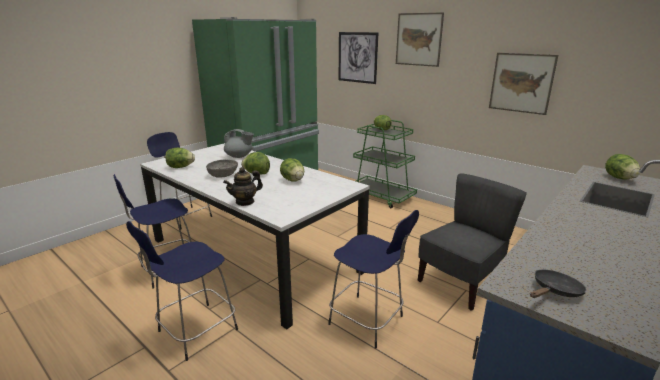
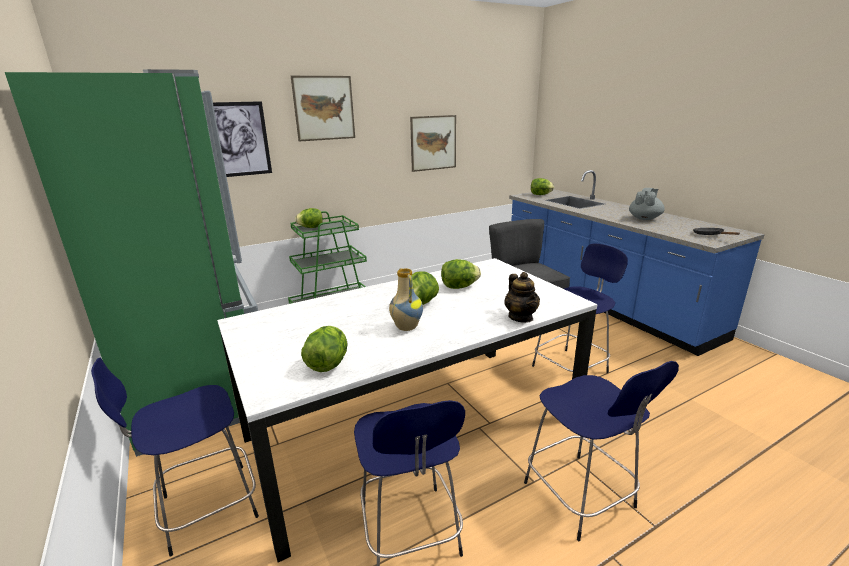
camera: 70 degrees left, 0 degrees up
grey bowl [206,159,238,178] -> vase [389,268,423,331]
grey teapot [224,129,254,158] -> grey teapot moved to [629,188,665,220]

